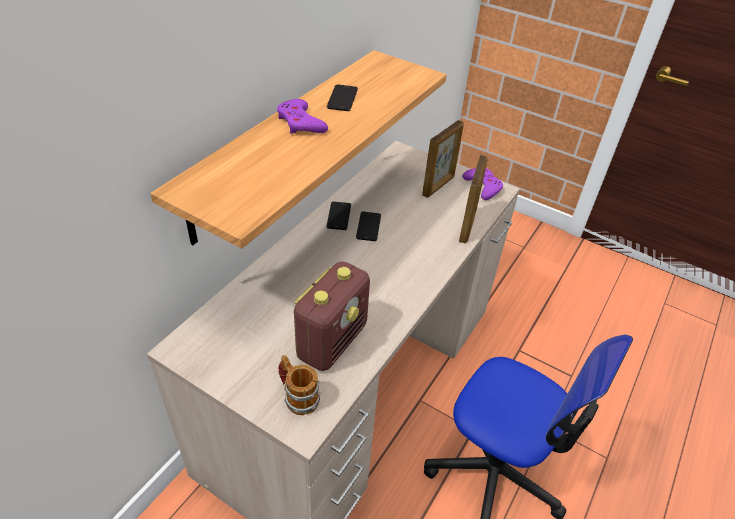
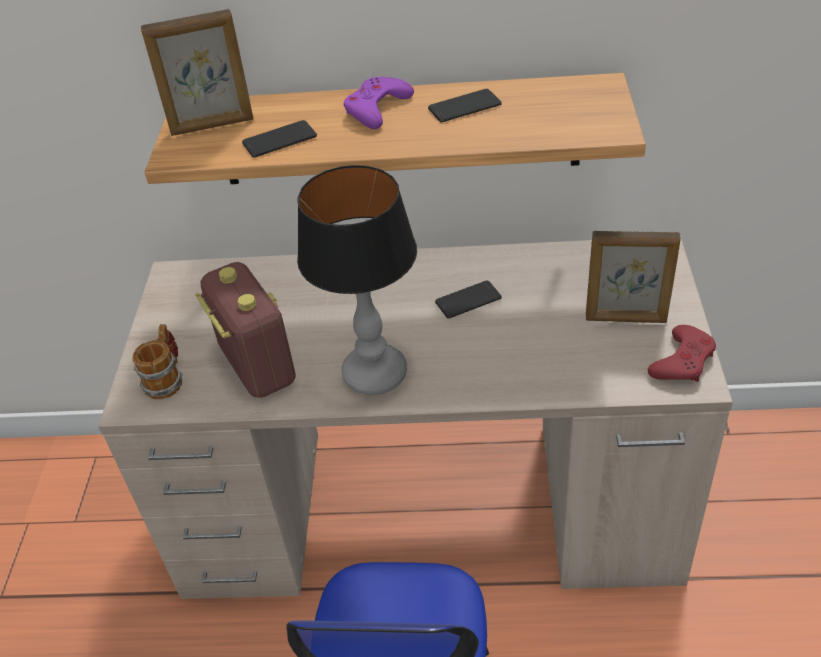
camera: 65 degrees right, 0 degrees up
radio [294,261,370,371] -> radio turned 120 degrees counterclockwise [195,262,296,398]
phone [326,202,351,230] -> phone moved to [242,120,317,158]
picture frame [459,155,487,243] -> picture frame moved to [141,9,253,136]
purple game controller [462,168,503,200] -> red game controller [648,325,716,382]
none -> table lamp [297,165,417,395]

